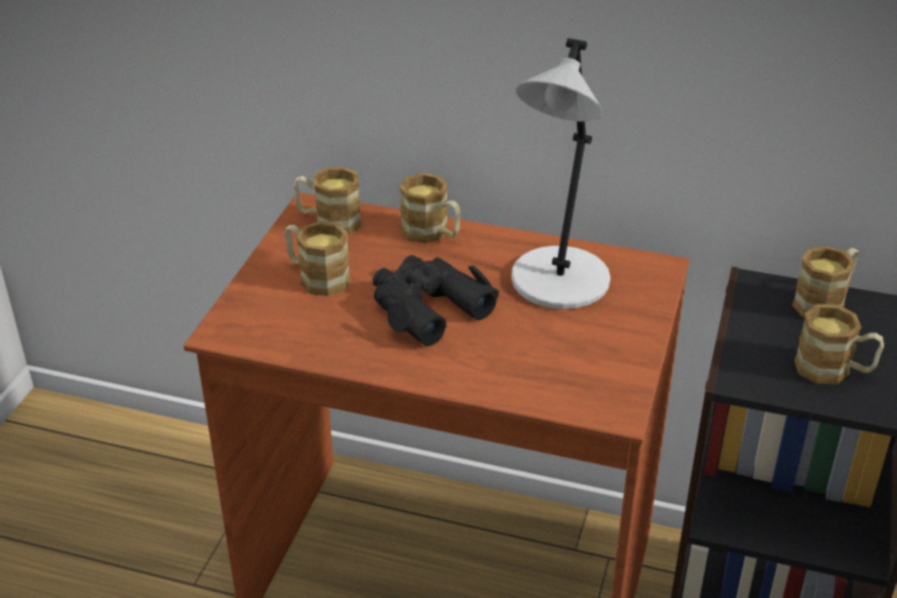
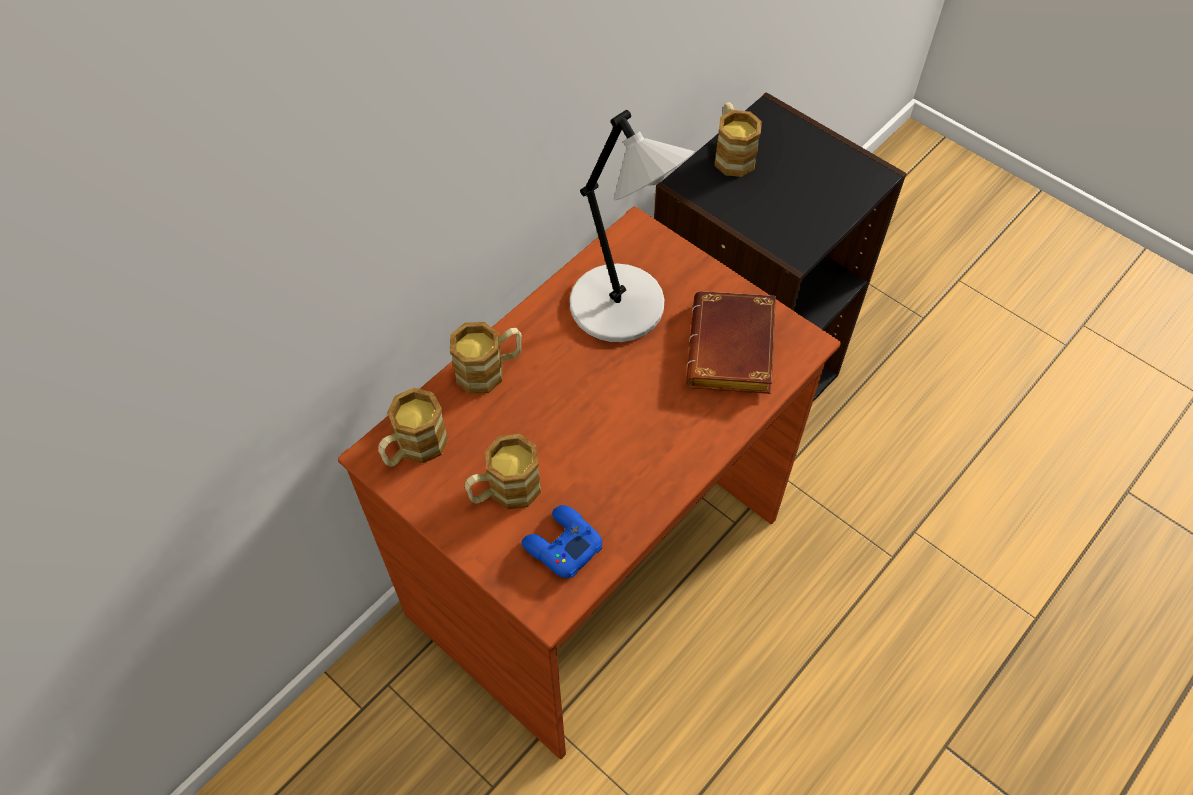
camera: 65 degrees left, 20 degrees up
black binoculars [372,255,499,346] -> none
mug [794,304,884,384] -> none
none -> blue game controller [522,505,602,578]
none -> brown book [686,291,776,394]

